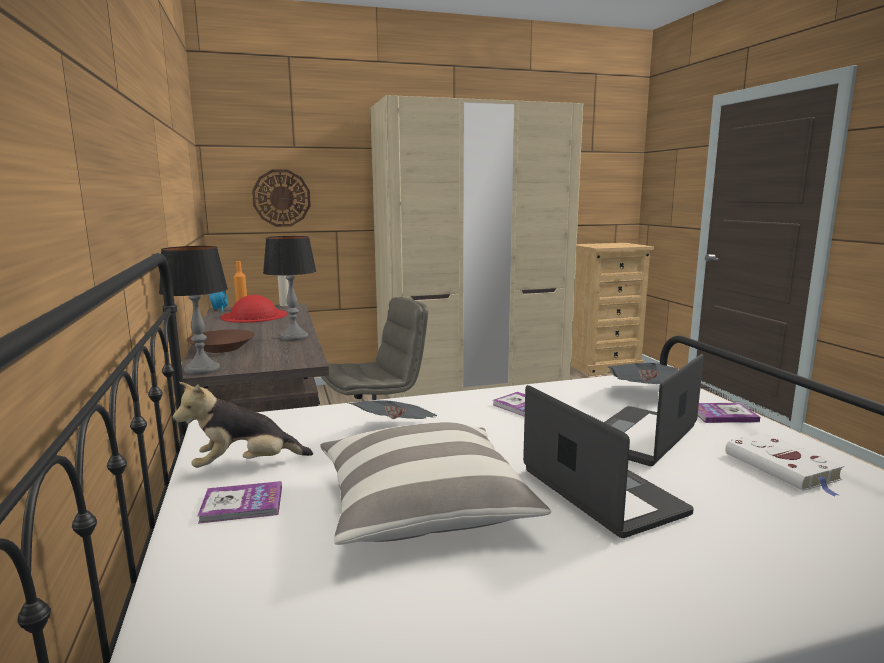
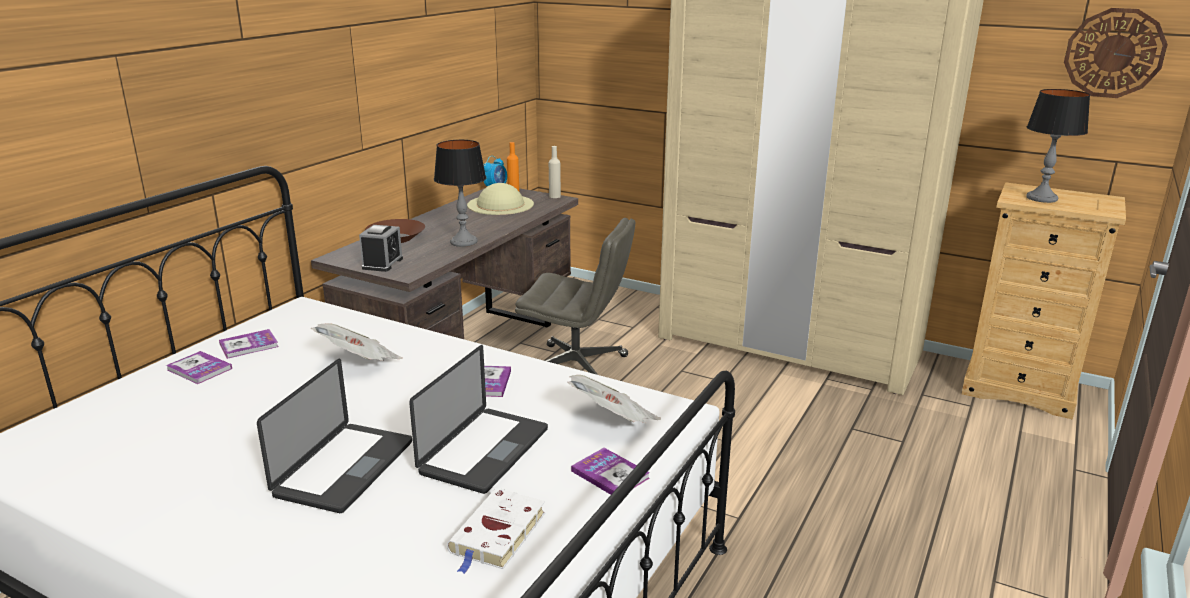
camera: 45 degrees right, 10 degrees up
table lamp [159,246,228,375] -> table lamp moved to [1026,89,1090,203]
plush toy [173,382,313,468] -> book [219,329,278,359]
red hat [220,295,287,323] -> beige hat [467,183,534,215]
wall clock [252,169,311,227] -> wall clock moved to [1064,8,1168,98]
pillow [320,422,551,545] -> none
laptop [604,354,704,466] -> laptop turned 120 degrees clockwise [409,345,548,494]
none -> alarm clock [359,225,403,272]

